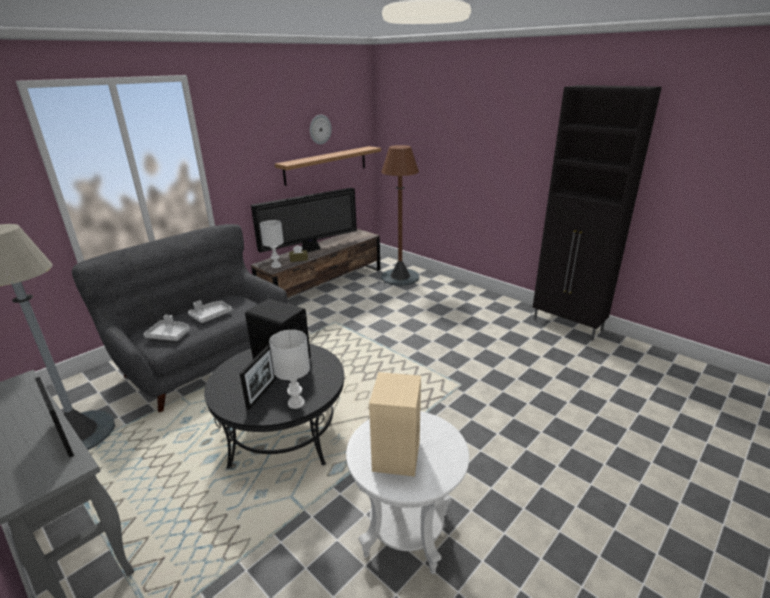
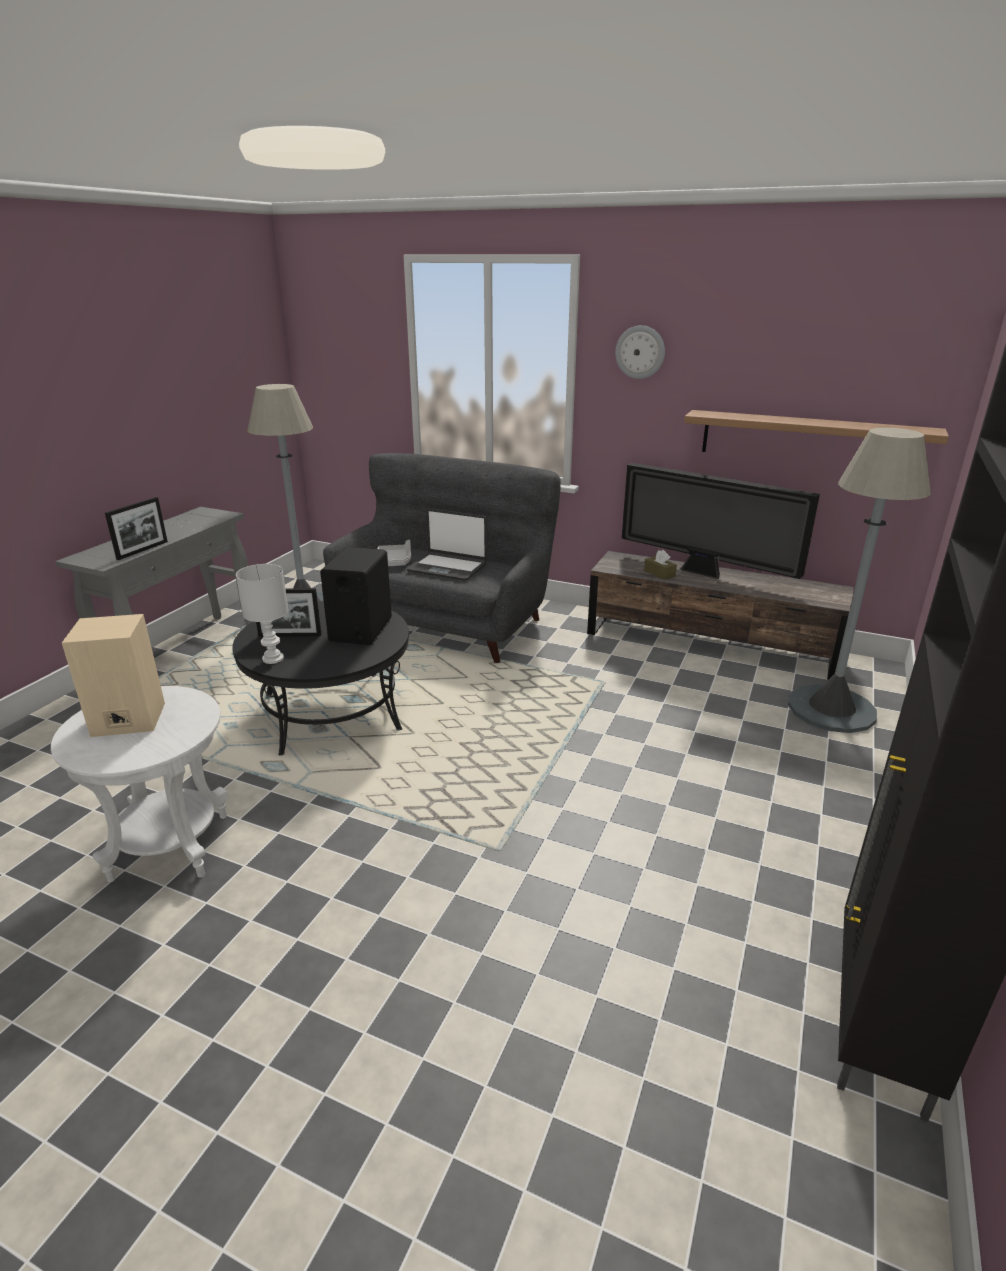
camera: 70 degrees right, 0 degrees up
grey tray [188,300,232,323] -> laptop [407,509,487,581]
white table lamp [260,220,284,268] -> none
wall clock [310,115,332,144] -> wall clock moved to [615,325,665,379]
brown floor lamp [381,145,419,286] -> grey floor lamp [788,428,931,733]

